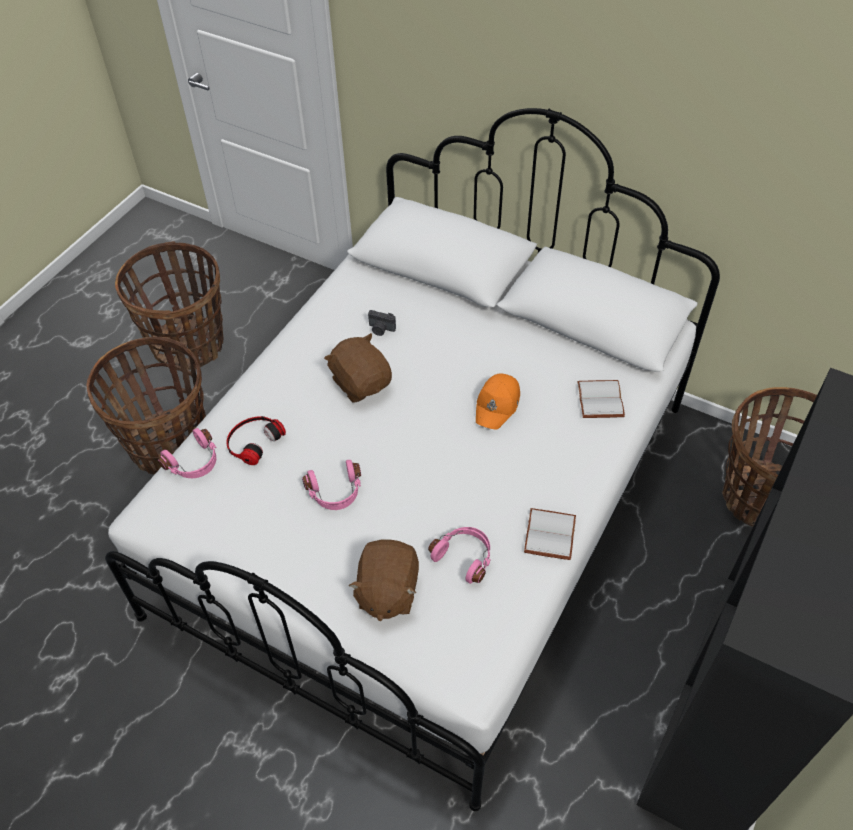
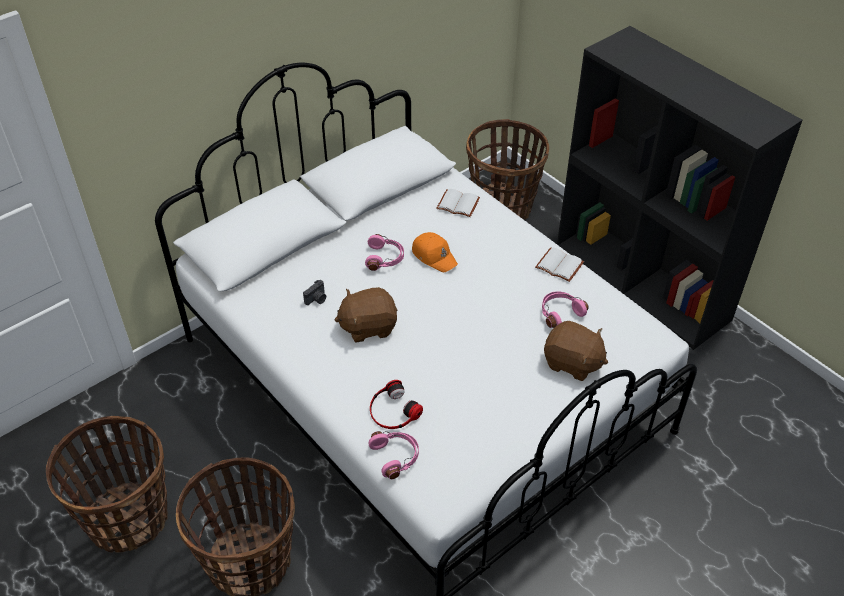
camera: 70 degrees left, 5 degrees down
pink headphones [302,460,361,510] -> pink headphones moved to [365,234,404,271]

